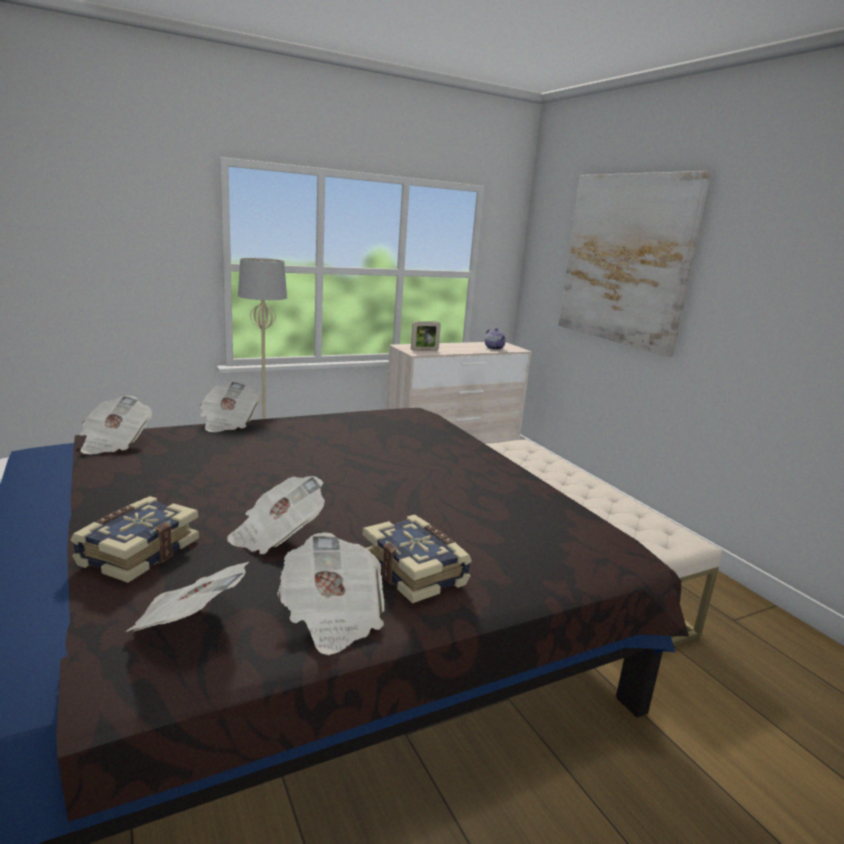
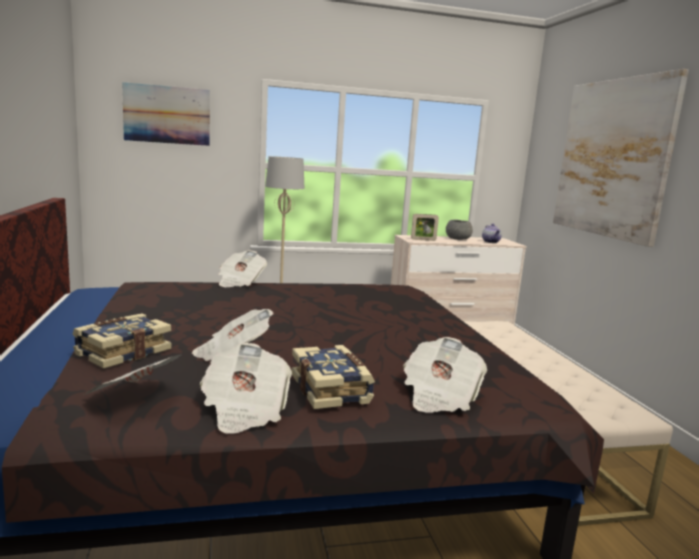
camera: 15 degrees right, 5 degrees down
newspaper [80,395,152,454] -> newspaper moved to [403,337,487,413]
none -> picture [122,82,210,146]
none -> grey bowl [446,220,473,240]

